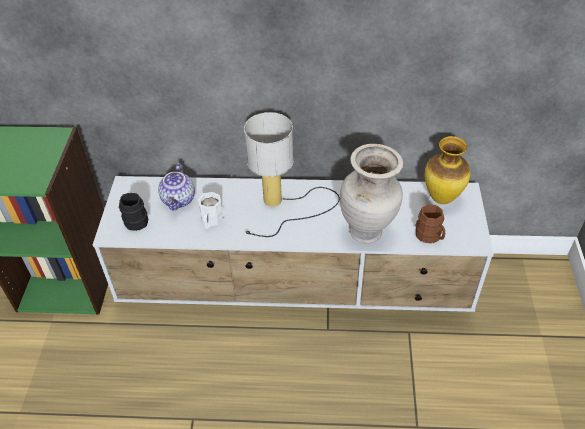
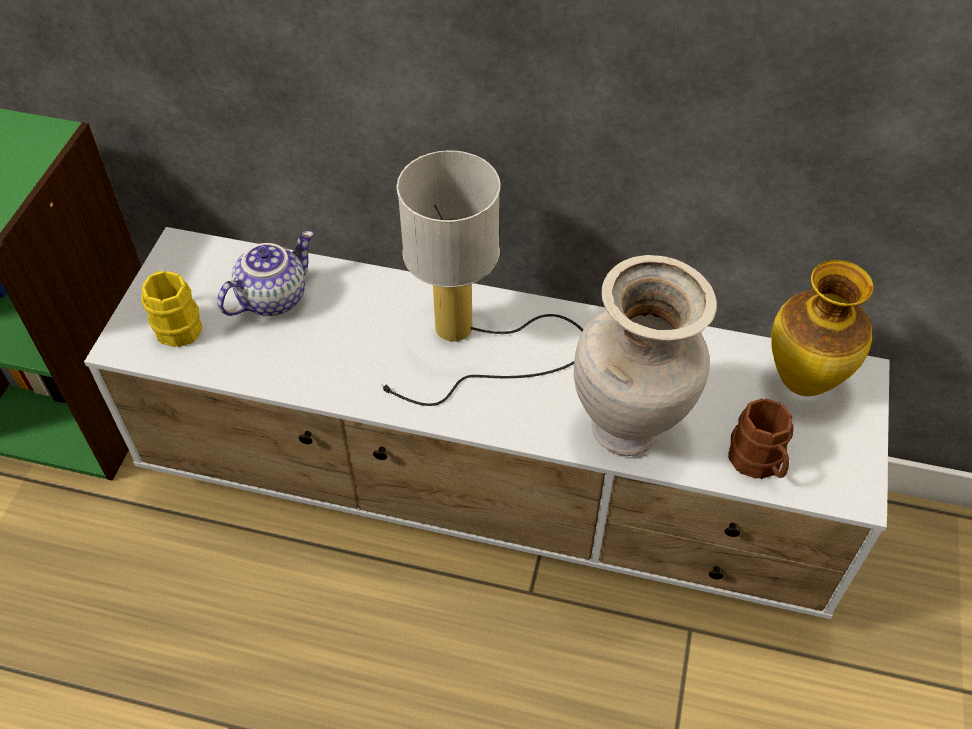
camera: 10 degrees right, 5 degrees up
black mug [119,193,148,231] -> yellow mug [141,271,202,347]
teapot [158,163,195,210] -> teapot turned 150 degrees counterclockwise [217,231,314,316]
white mug [198,192,224,229] -> none

